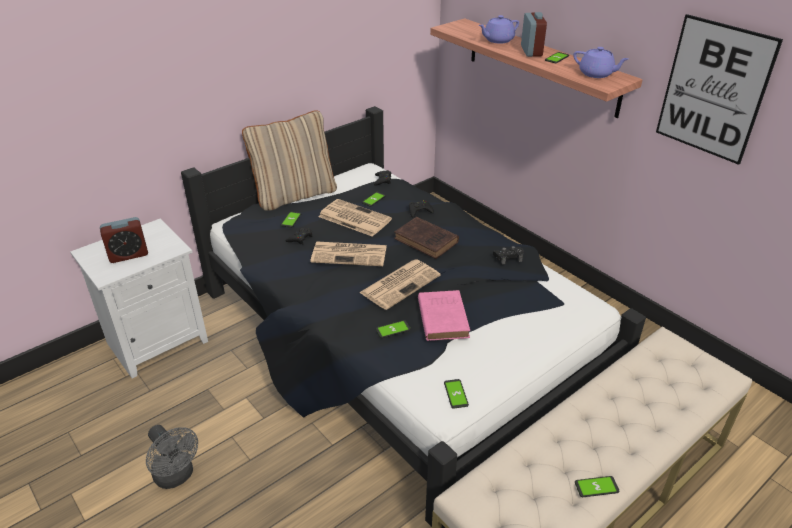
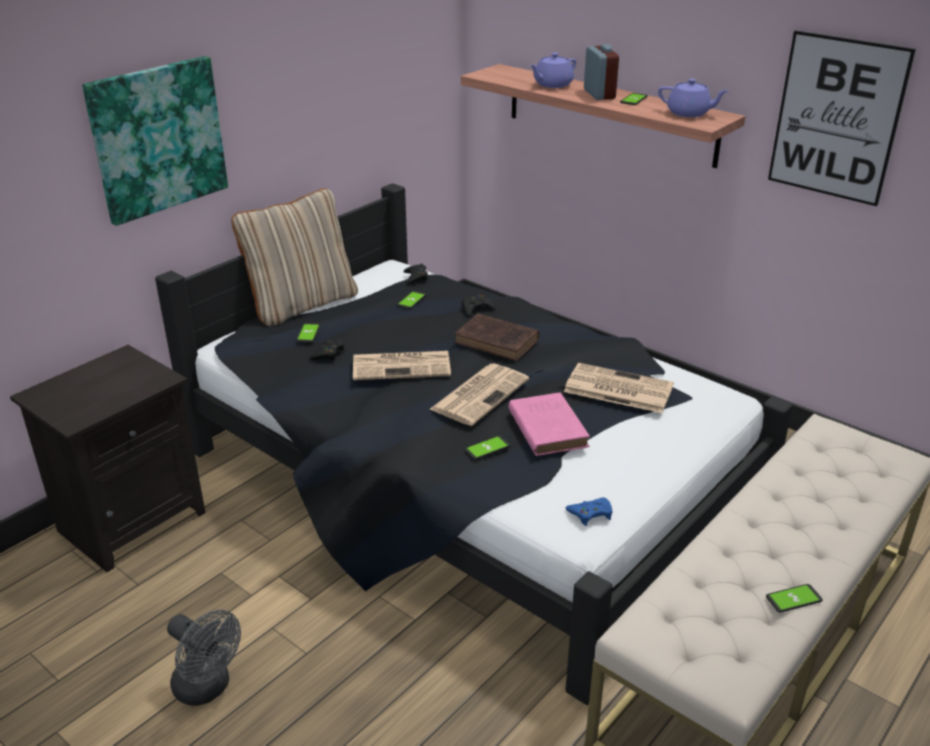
camera: 10 degrees left, 5 degrees down
white nightstand [70,219,208,378] -> black nightstand [10,345,206,572]
alarm clock [100,217,148,263] -> none
newspaper [318,199,392,237] -> newspaper moved to [564,363,674,413]
phone [444,379,469,408] -> blue game controller [566,497,613,526]
black game controller [493,246,524,265] -> none
none -> picture [82,56,228,226]

